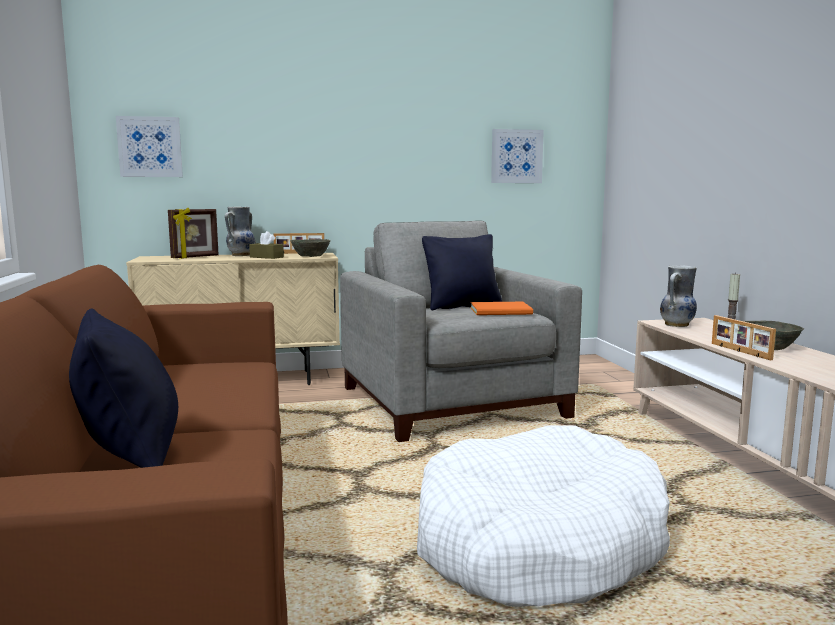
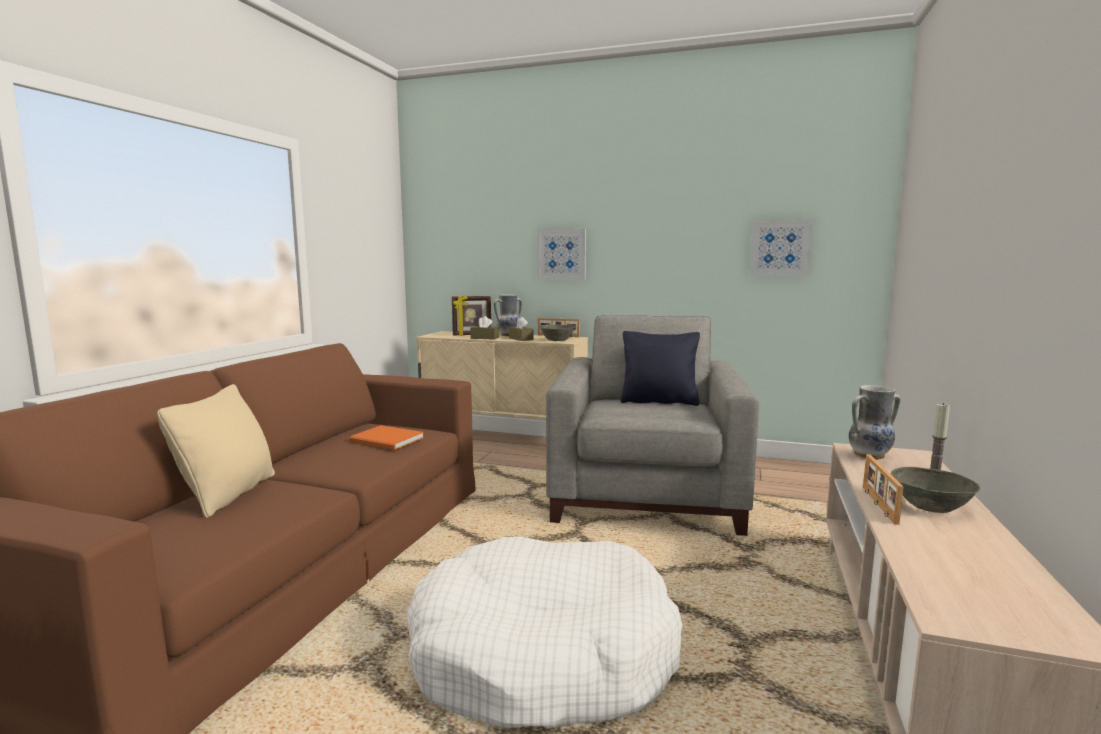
camera: 30 degrees right, 0 degrees up
black pillow [69,308,178,468] -> beige pillow [157,384,275,518]
picture [116,116,183,177] -> picture moved to [538,229,586,280]
orange book [470,302,533,315] -> orange book moved to [349,425,424,450]
none -> brown tissue box [470,316,499,340]

